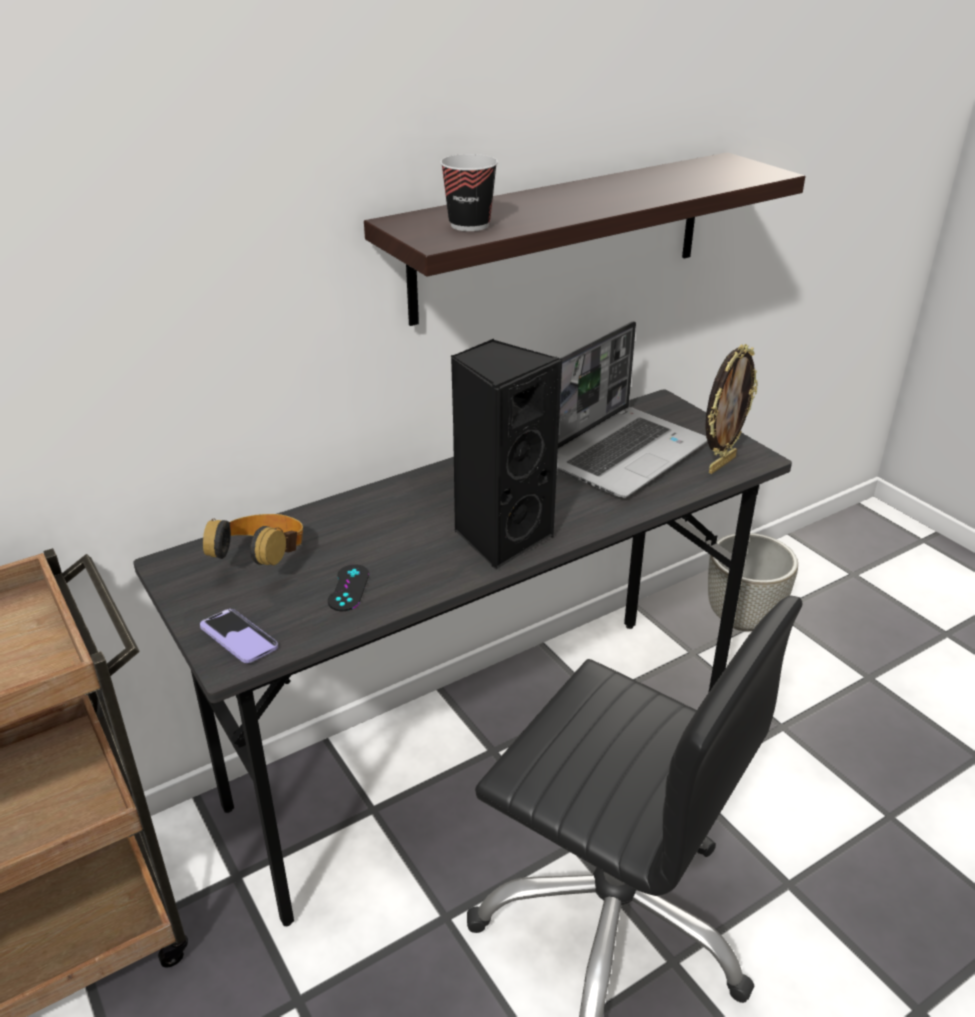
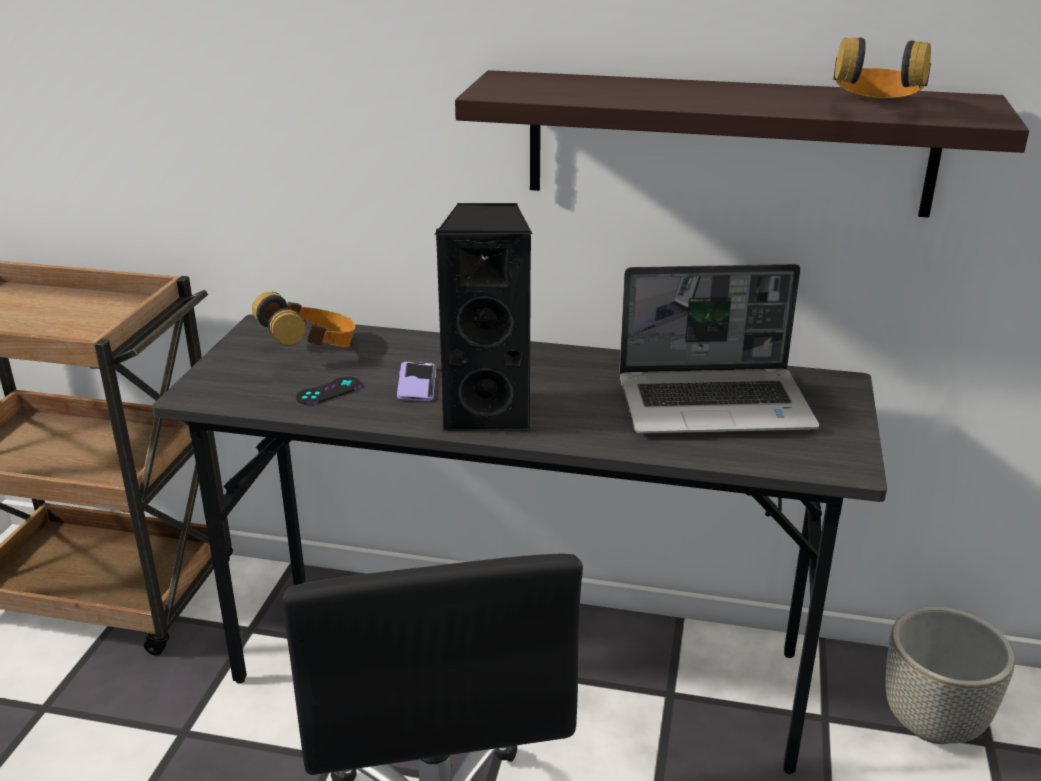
camera: 45 degrees right, 5 degrees down
phone [200,609,278,663] -> phone moved to [397,362,436,401]
cup [440,154,498,231] -> none
picture frame [705,344,758,474] -> none
none -> headphones [833,37,931,98]

